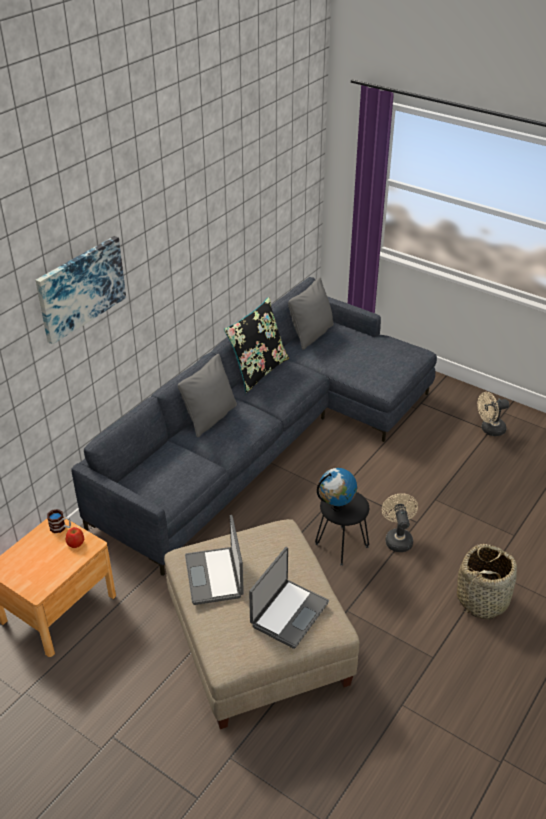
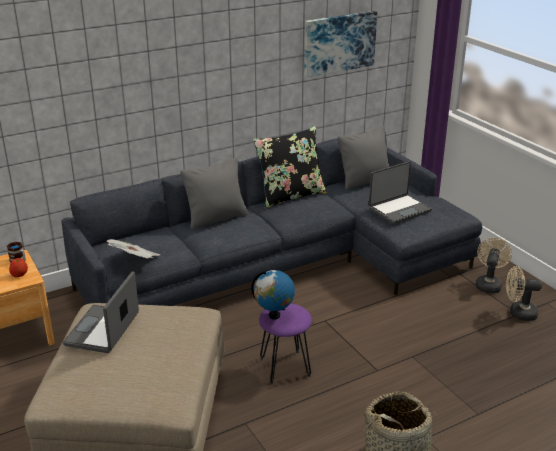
camera: 25 degrees right, 10 degrees down
picture [36,236,126,344] -> picture moved to [304,11,377,77]
laptop [249,547,329,649] -> laptop moved to [369,161,432,224]
black stool [315,492,369,566] -> purple stool [259,303,312,384]
beige fan [382,494,418,552] -> beige fan moved to [476,238,512,293]
none -> newspaper [106,239,160,258]

